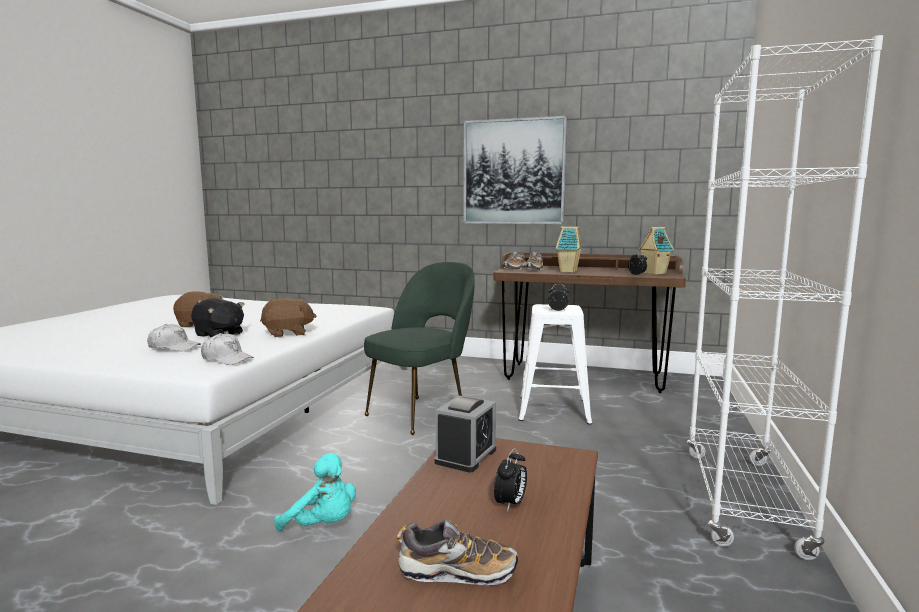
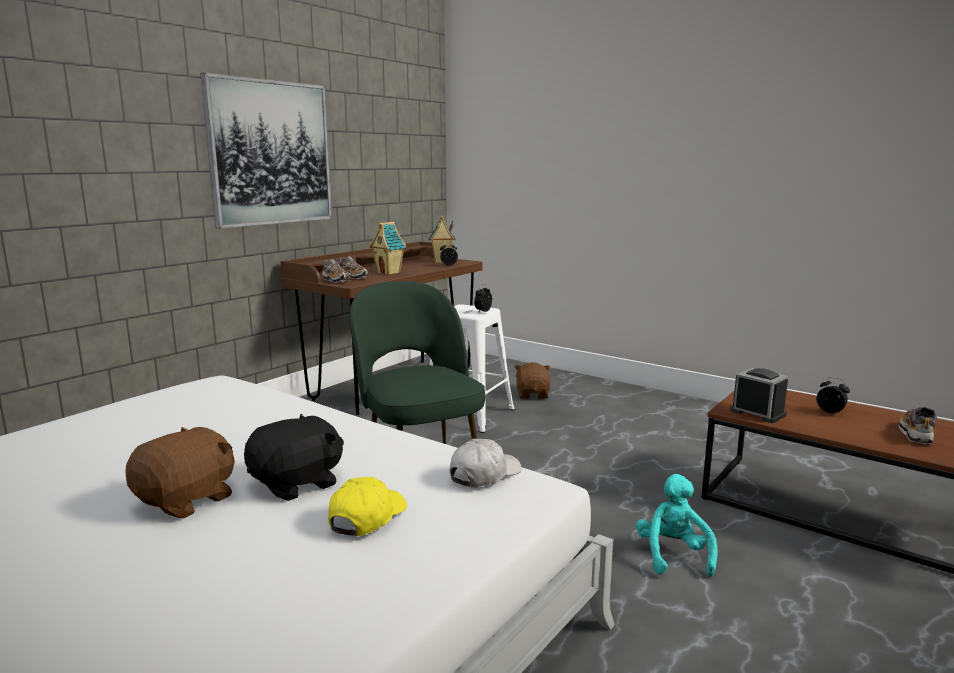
camera: 70 degrees left, 5 degrees up
white cap [147,324,201,352] -> yellow cap [328,477,407,536]
brown plush toy [260,298,316,337] -> brown plush toy moved to [514,362,551,399]
turquoise plush toy [274,453,356,531] -> turquoise plush toy turned 45 degrees counterclockwise [636,474,718,577]
white bookcase [687,35,883,560] -> none

